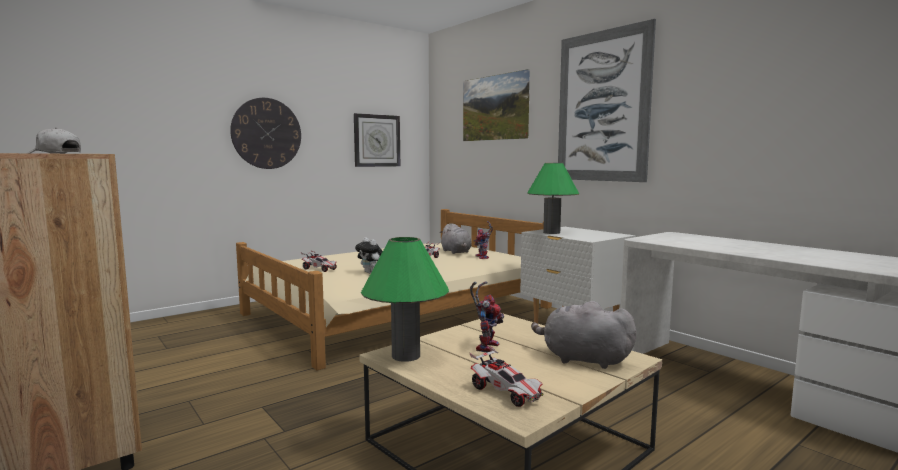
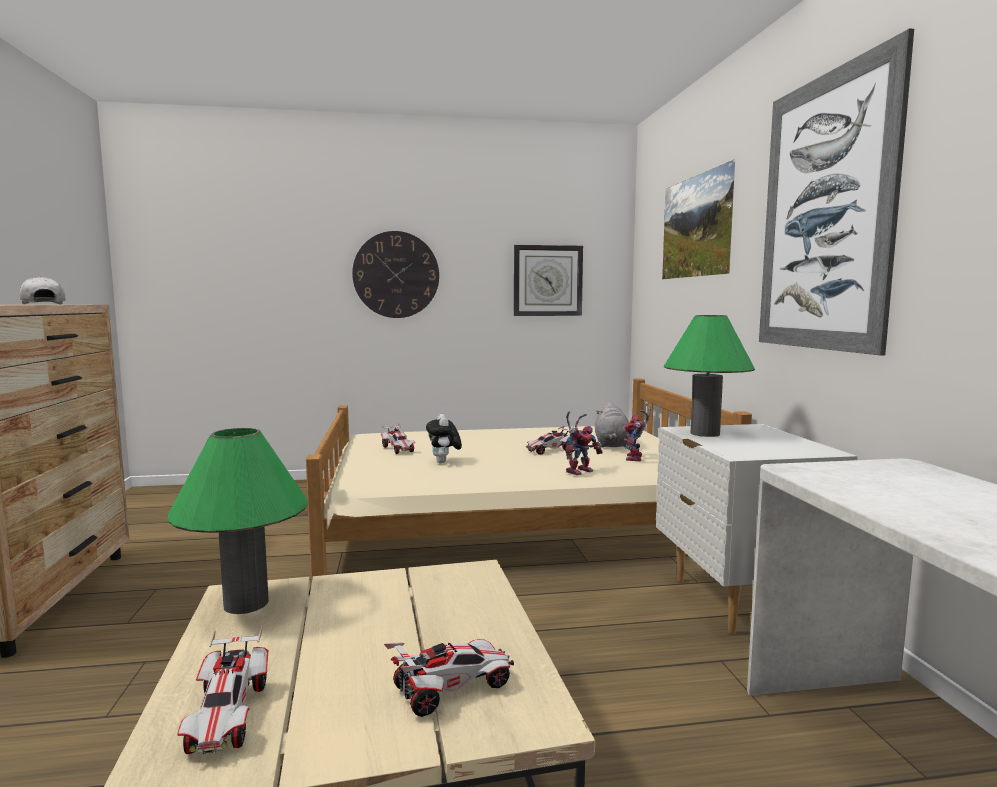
camera: 30 degrees right, 0 degrees up
toy robot [470,282,504,353] -> toy robot moved to [565,412,603,475]
grey plush toy [531,301,636,369] -> toy car [384,639,514,717]

